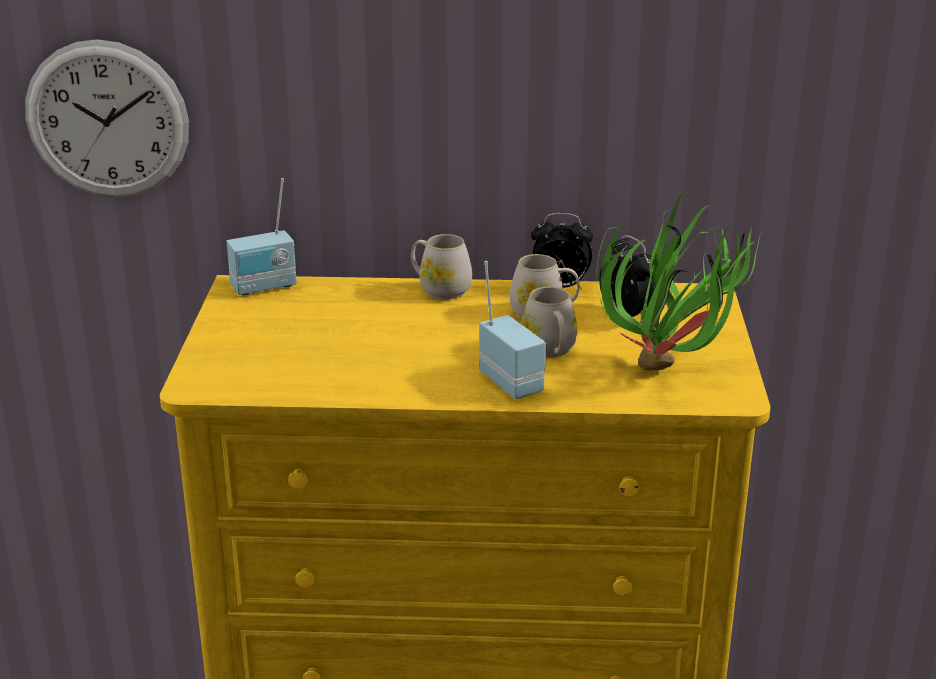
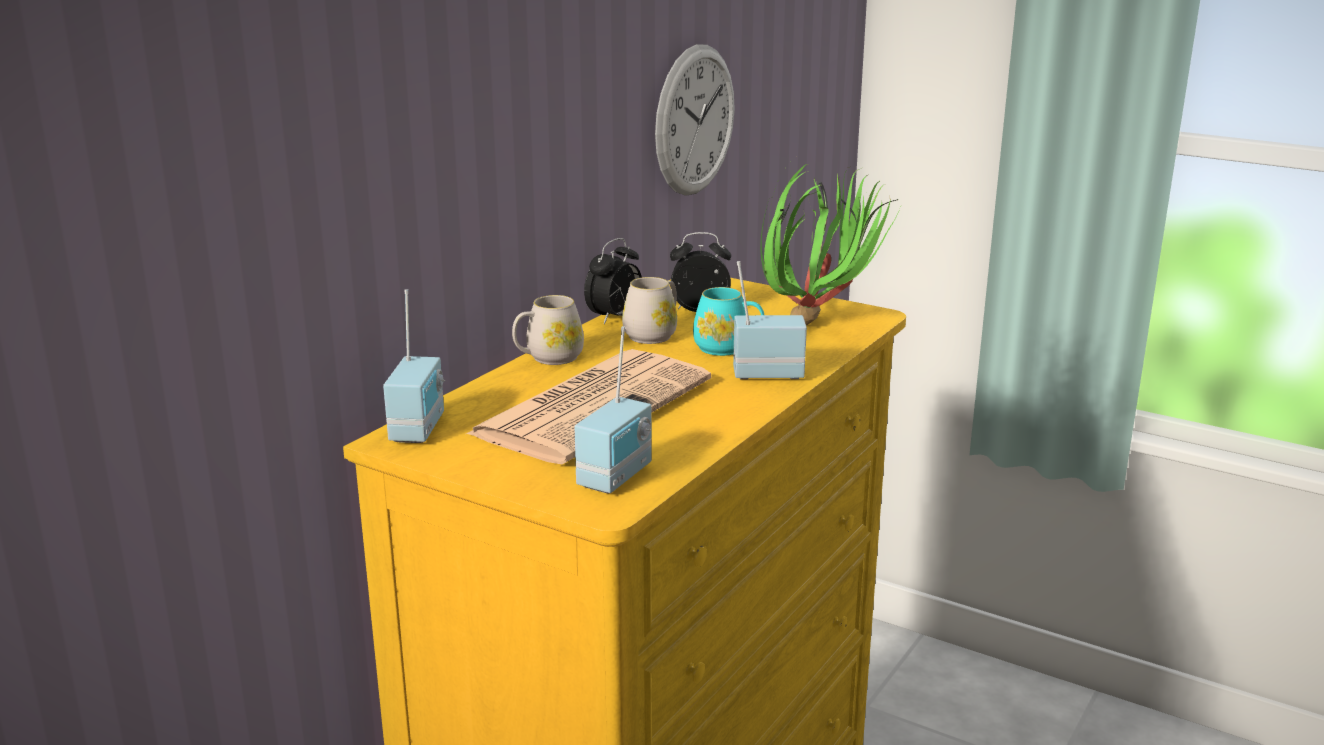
camera: 60 degrees left, 5 degrees down
wall clock [25,39,189,198] -> wall clock moved to [655,45,735,195]
white mug [521,287,577,358] -> turquoise mug [693,287,764,356]
none -> newspaper [466,349,711,464]
none -> radio [575,326,652,493]

